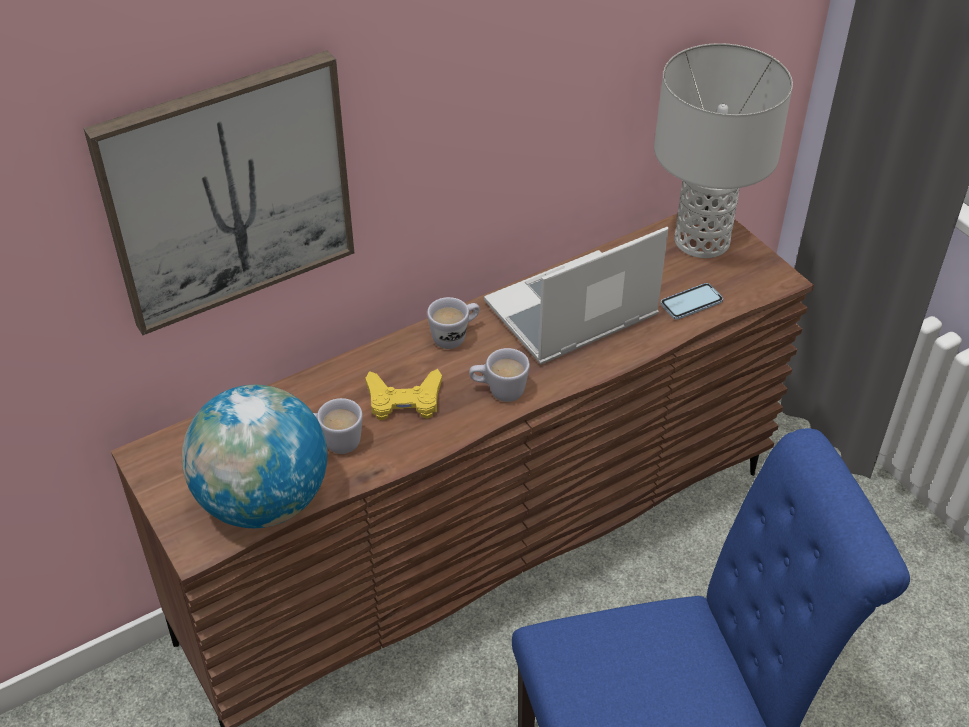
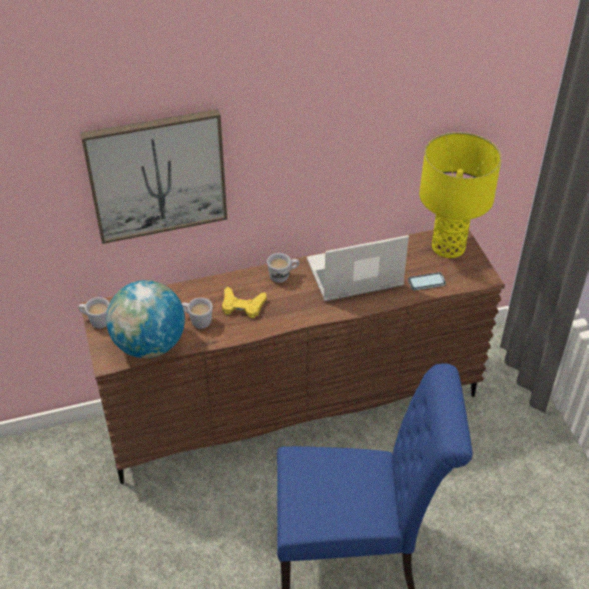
camera: 15 degrees right, 0 degrees up
white mug [469,348,530,402] -> white mug moved to [78,297,110,328]
white table lamp [654,43,793,258] -> yellow table lamp [419,132,501,258]

